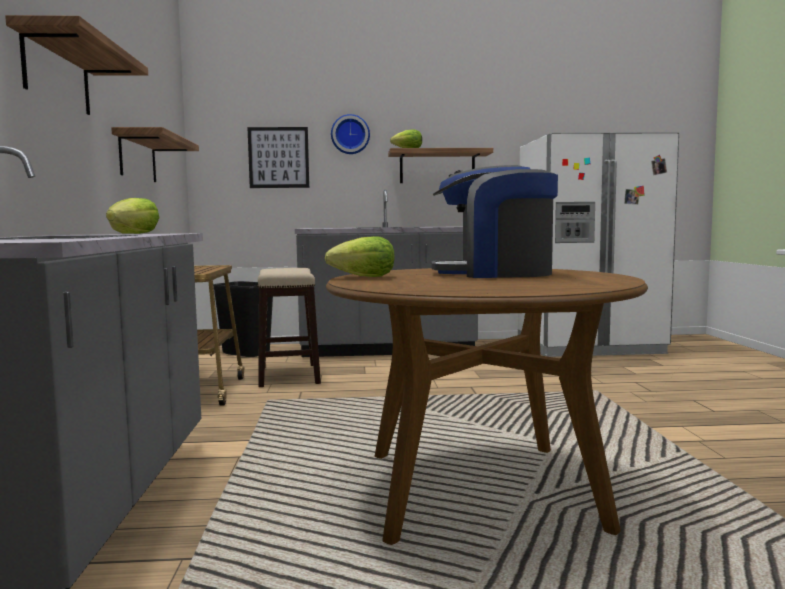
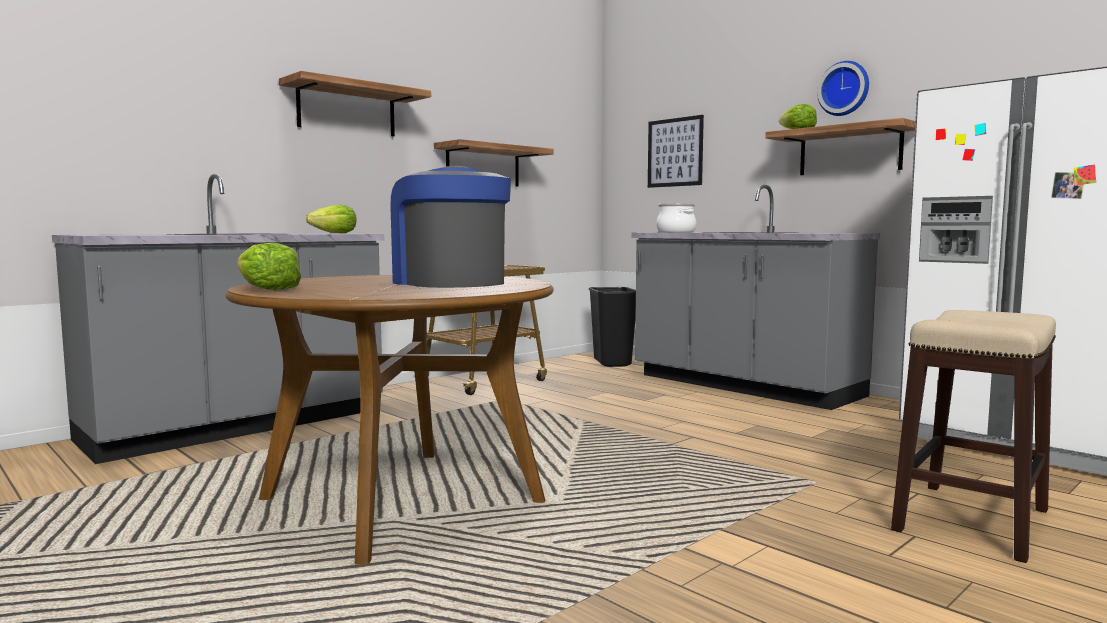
camera: 50 degrees right, 0 degrees up
stool [257,268,321,387] -> stool moved to [891,310,1056,563]
lettuce [325,236,394,277] -> lettuce moved to [237,243,301,290]
wall clock [331,114,370,154] -> wall clock moved to [817,61,869,116]
none -> cooking pot [656,203,697,232]

